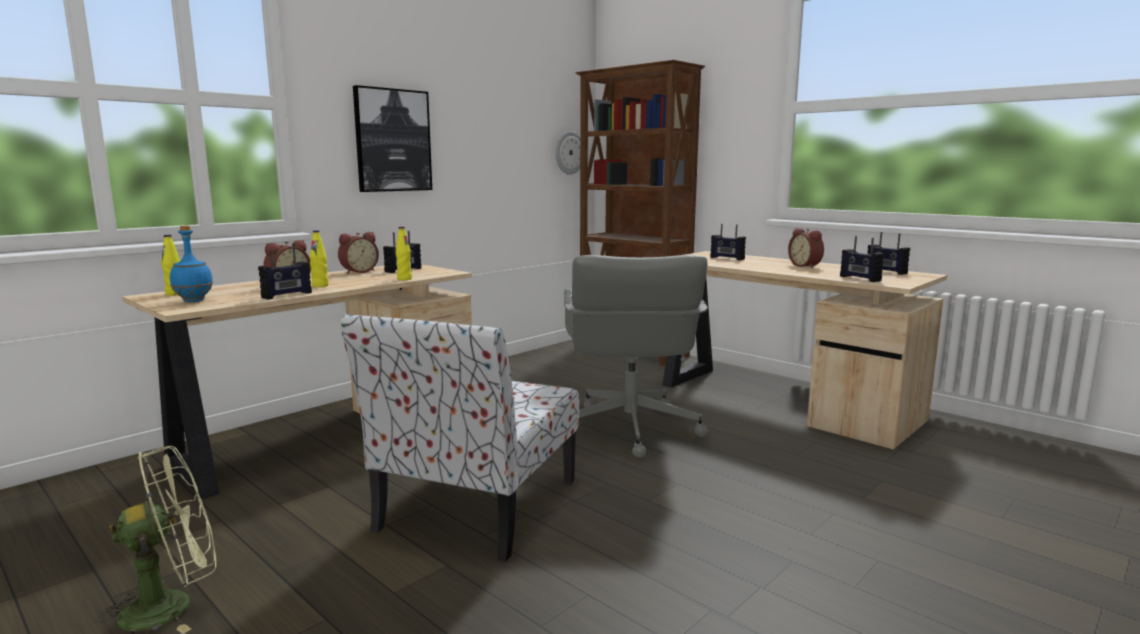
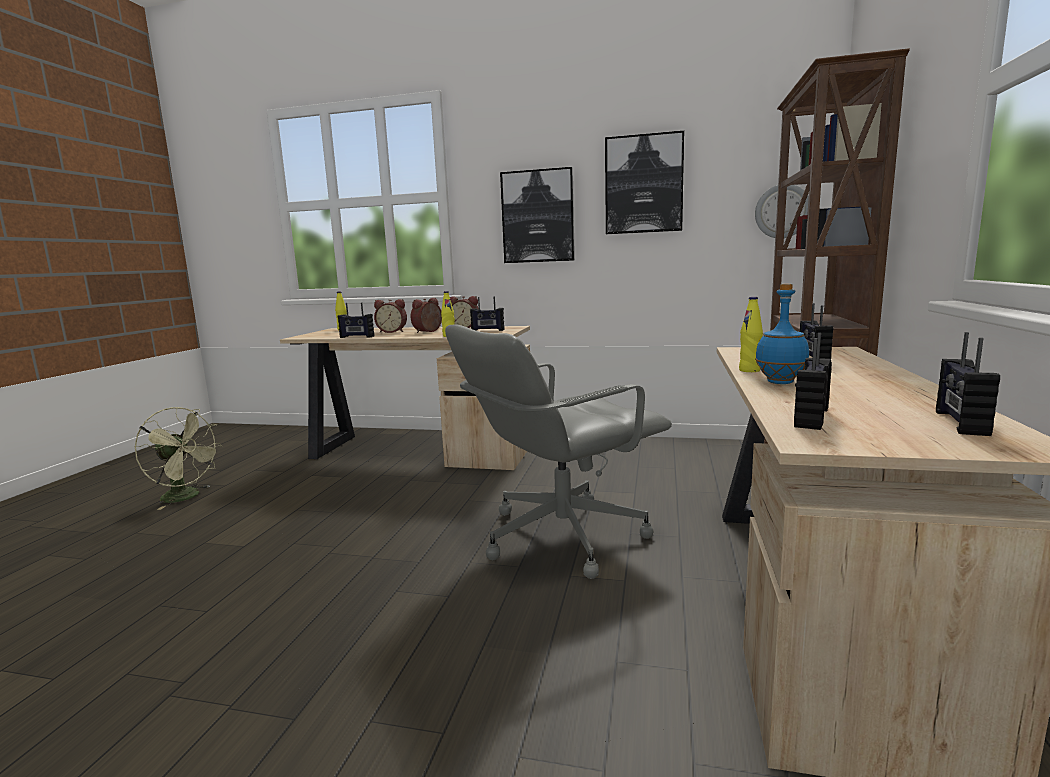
camera: 60 degrees right, 0 degrees up
blue bottle [170,226,213,302] -> blue bottle moved to [755,284,809,384]
yellow bottle [310,230,328,287] -> yellow bottle moved to [739,297,763,372]
chair [340,314,579,562] -> none
alarm clock [788,228,824,268] -> alarm clock moved to [410,298,442,333]
none -> picture [605,131,684,234]

